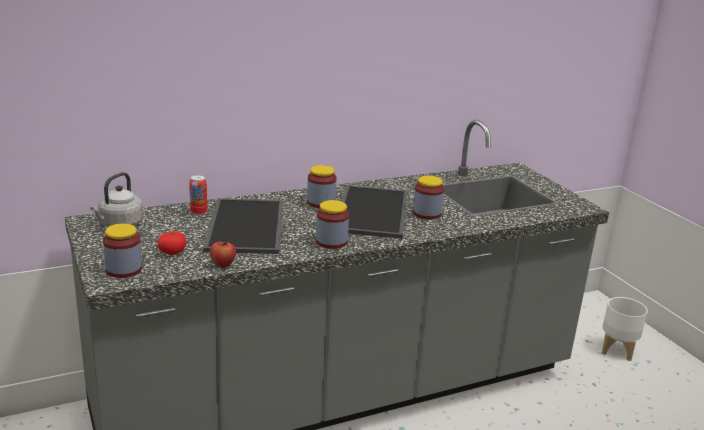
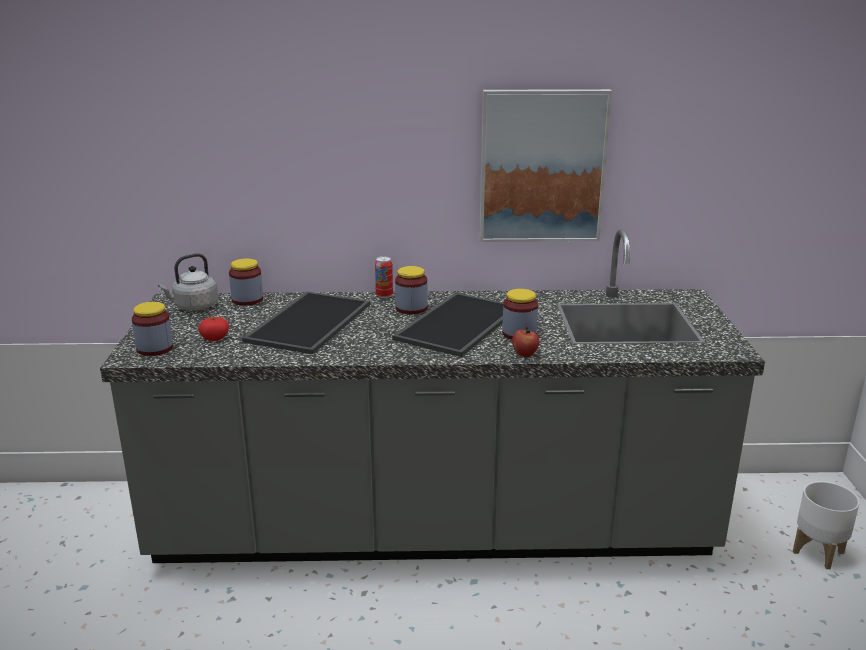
camera: 25 degrees right, 0 degrees up
can [189,175,207,216] -> can moved to [375,256,393,298]
apple [210,239,236,268] -> apple moved to [512,327,539,357]
jar [316,200,349,249] -> jar moved to [229,258,263,306]
none -> picture [480,89,612,242]

